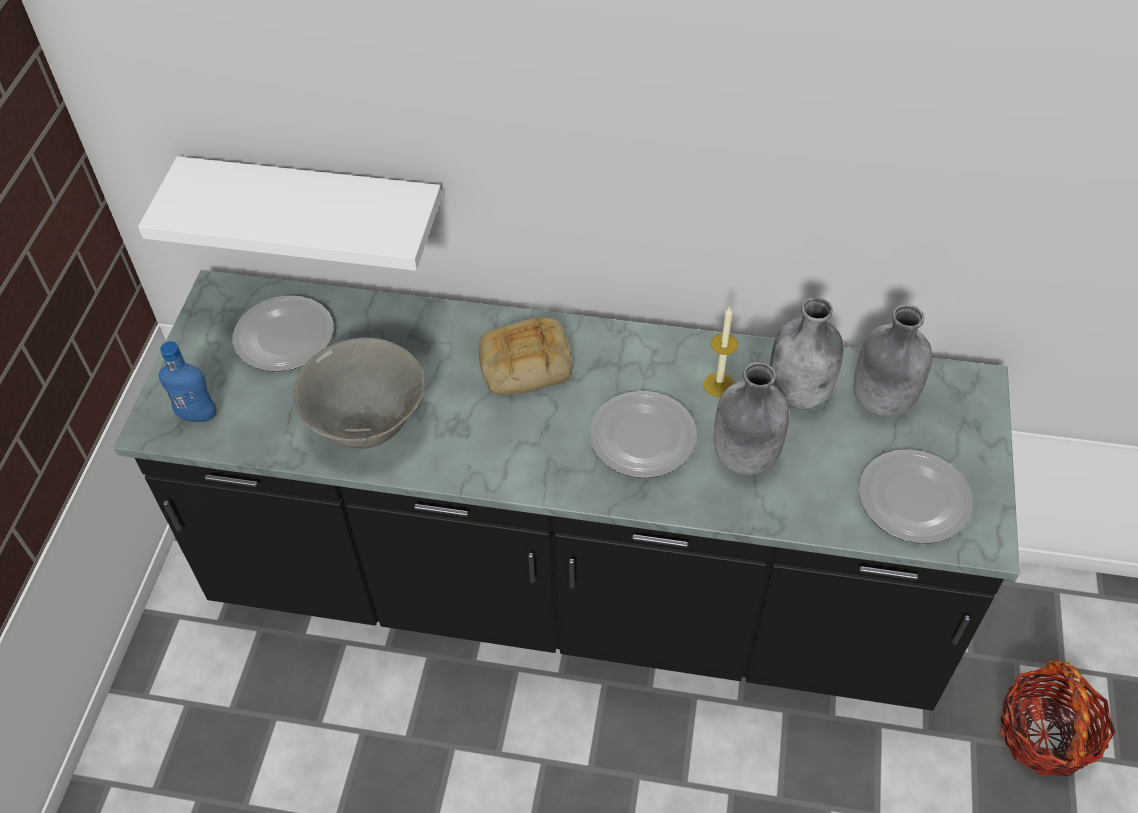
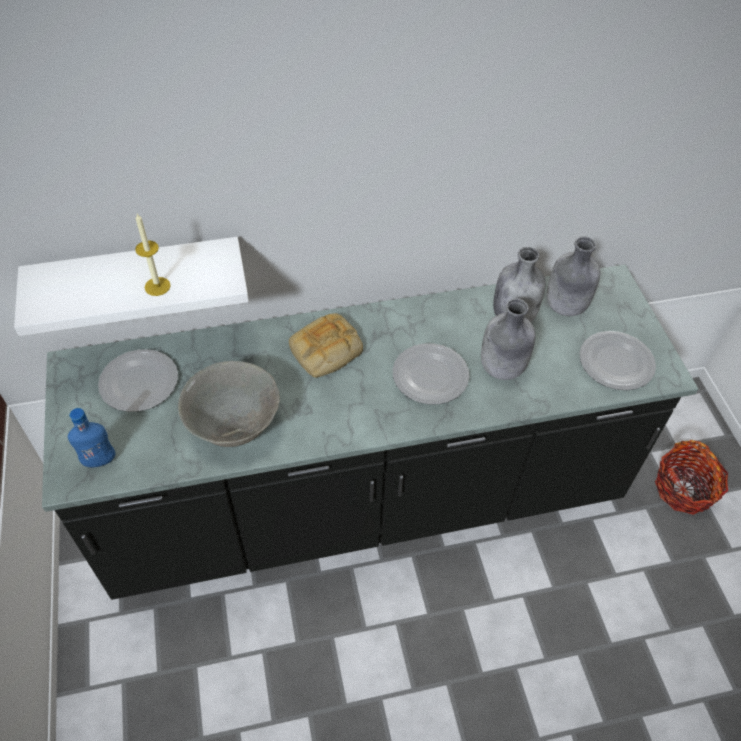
camera: 25 degrees left, 0 degrees up
candle [704,306,738,397] -> candle moved to [135,214,171,296]

